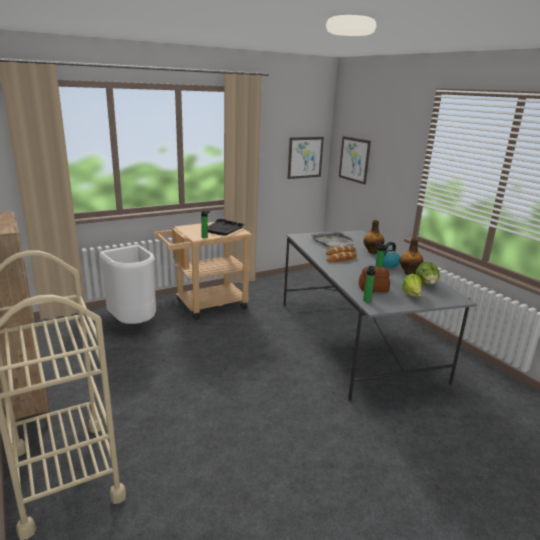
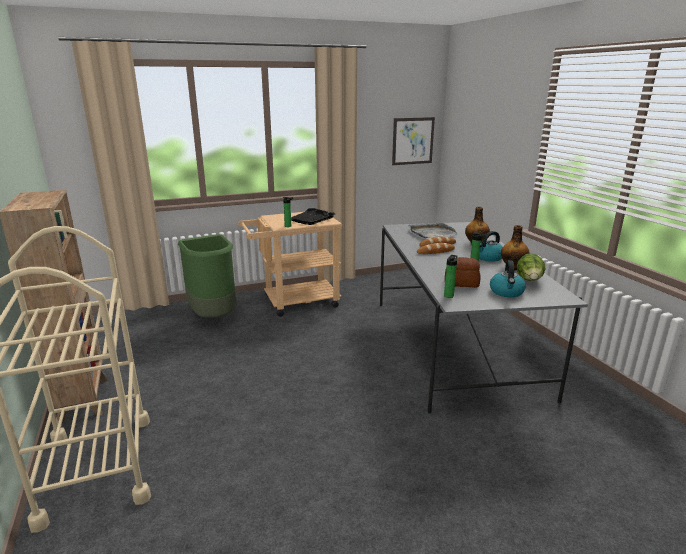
camera: 10 degrees right, 0 degrees up
white trash can [99,245,156,324] -> green trash can [178,234,236,318]
picture [339,136,371,185] -> none
lettuce [402,274,422,297] -> kettle [490,260,526,297]

